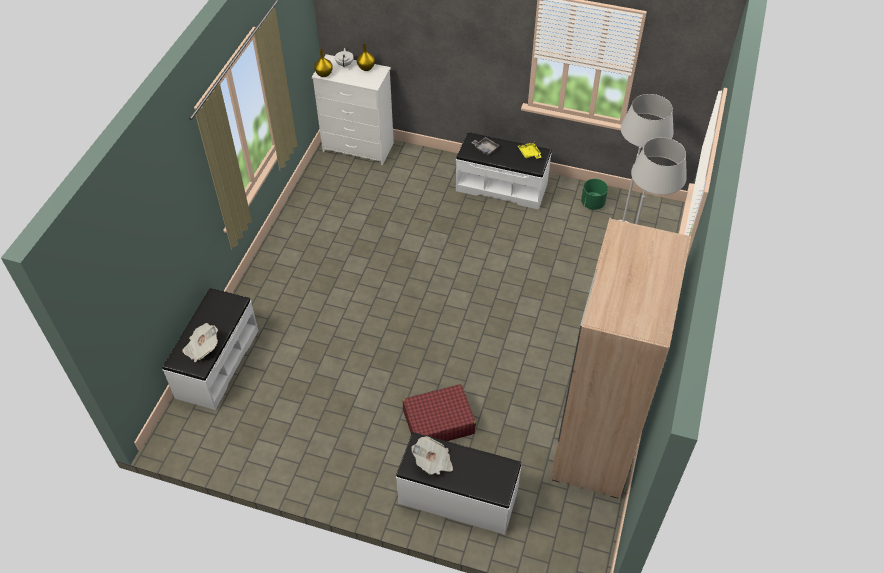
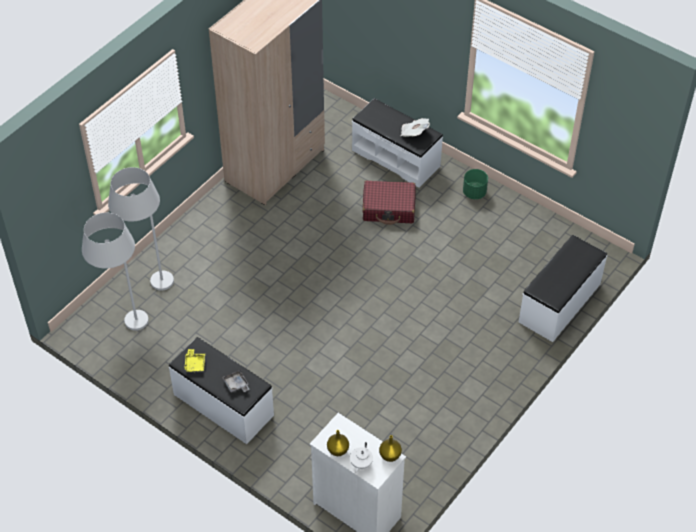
camera: 160 degrees left, 0 degrees up
newspaper [183,323,218,362] -> none
green planter [581,179,608,210] -> green planter moved to [463,169,488,199]

